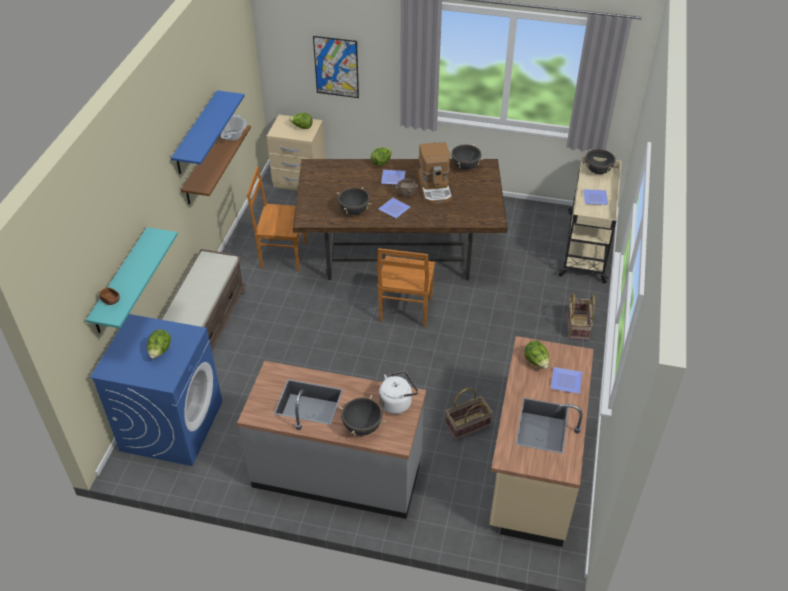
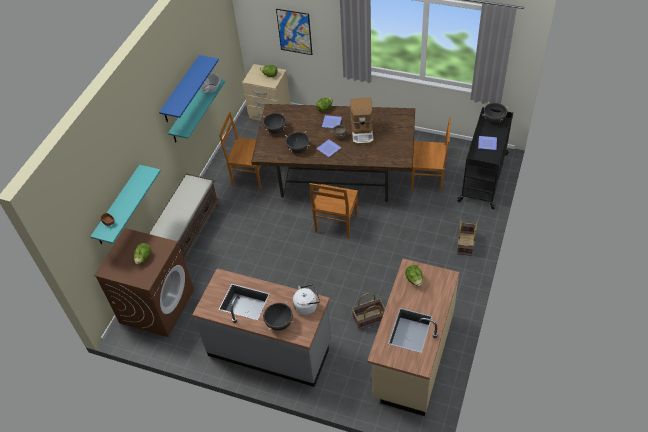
camera: 10 degrees right, 5 degrees up
blue washing machine [90,314,223,466] -> brown washing machine [94,228,194,337]
brown shelf [181,125,251,205] -> turquoise shelf [168,79,225,142]
black cooking pot [449,144,483,170] -> black cooking pot moved to [263,113,286,134]
plate [551,367,582,394] -> none
beige cart [558,156,622,283] -> black cart [457,107,513,209]
none -> brown chair [411,117,451,193]

